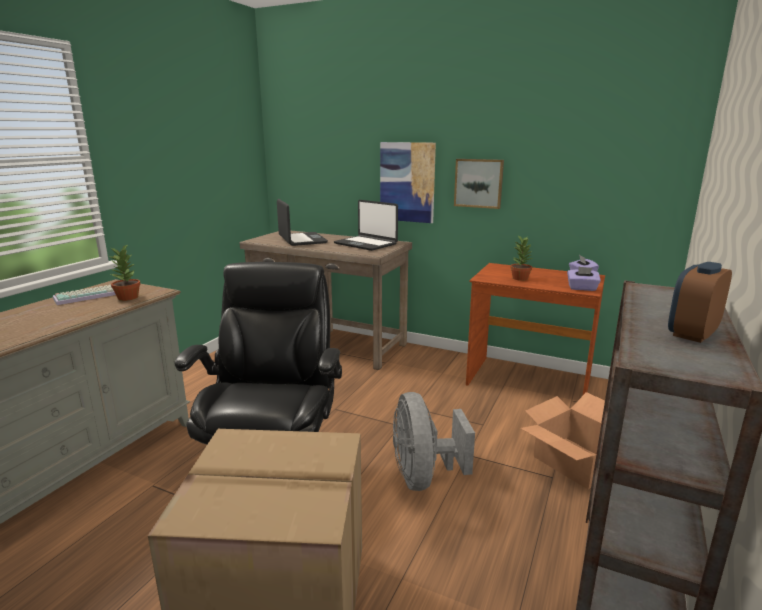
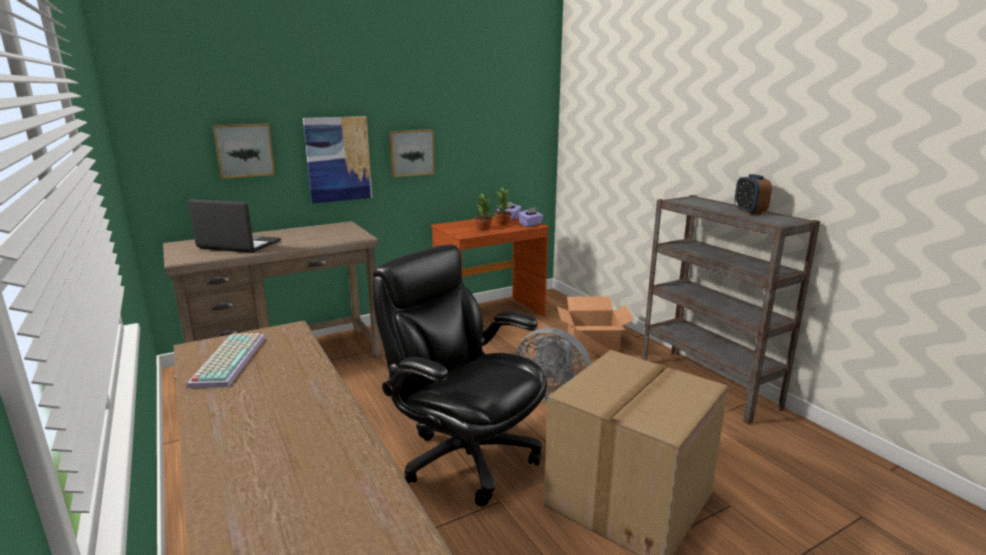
camera: 55 degrees left, 0 degrees up
potted plant [110,244,140,301] -> potted plant moved to [494,188,512,225]
laptop [334,200,398,251] -> none
none -> picture [213,123,275,179]

